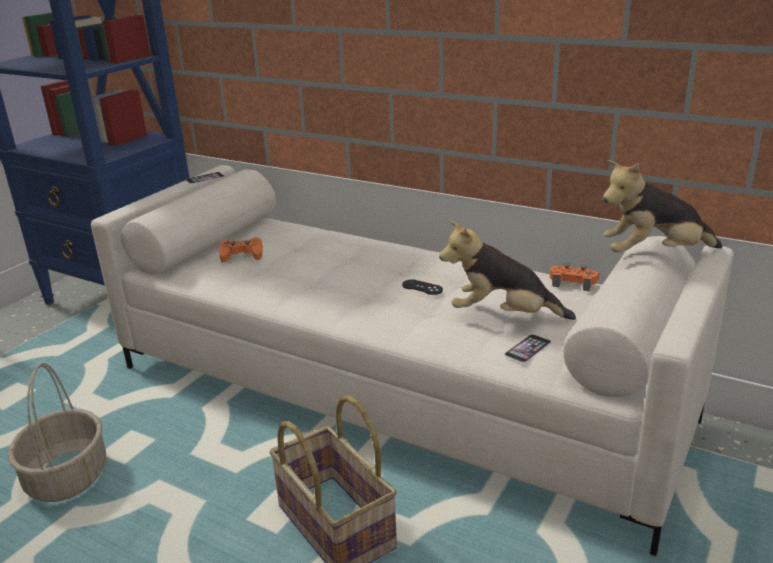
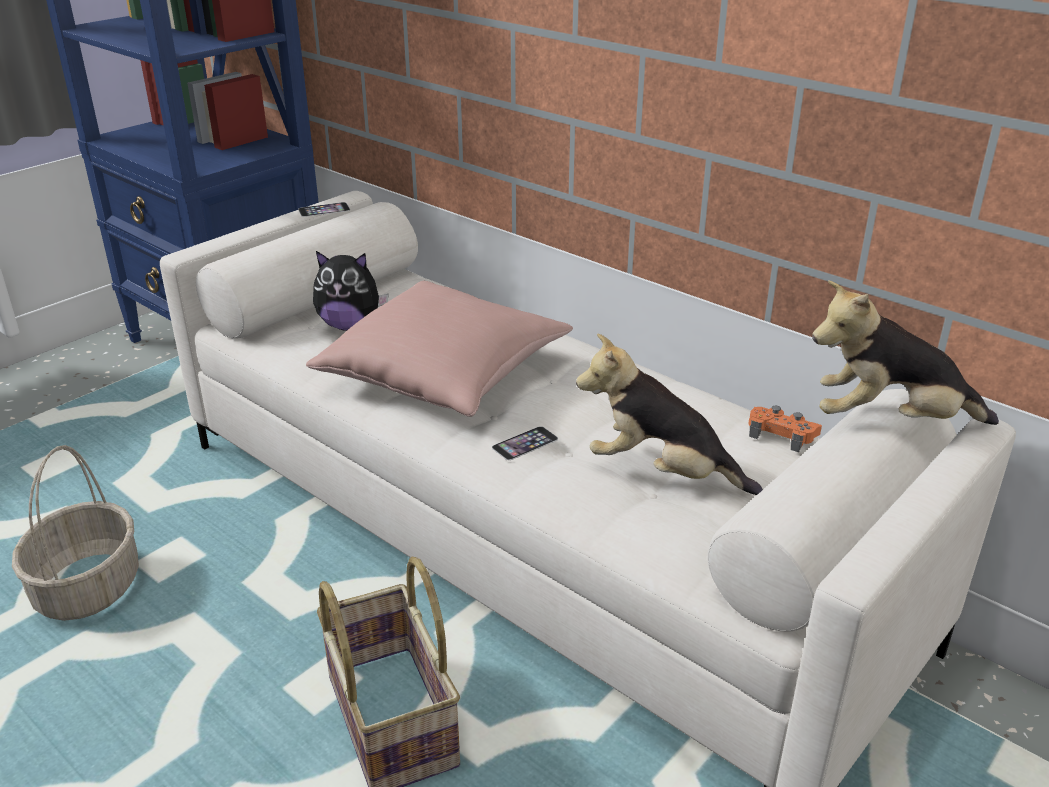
camera: 10 degrees right, 5 degrees up
orange game controller [219,237,263,262] -> plush toy [313,251,389,331]
black game controller [402,280,443,295] -> none
phone [505,334,551,362] -> phone moved to [492,426,558,460]
none -> pink pillow [306,281,573,417]

